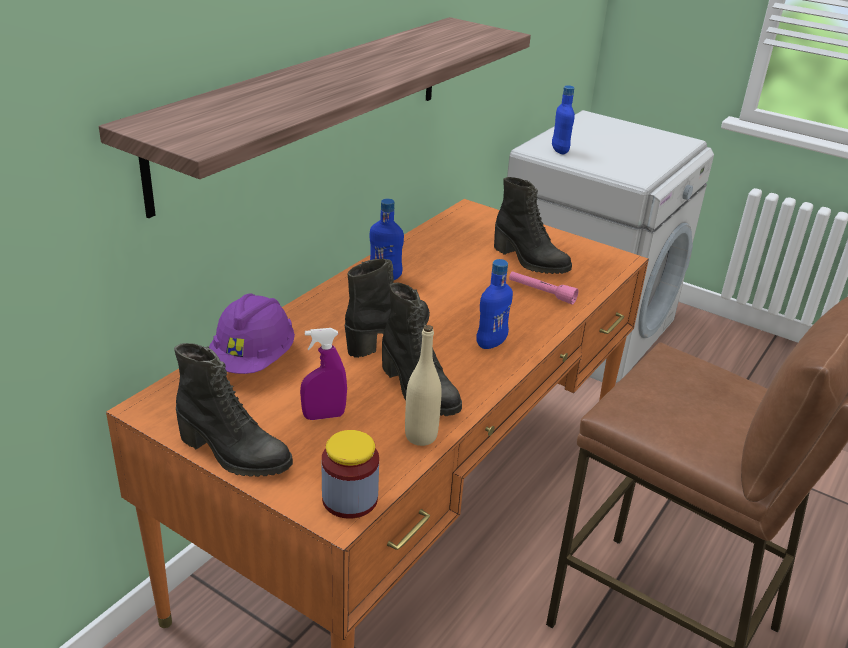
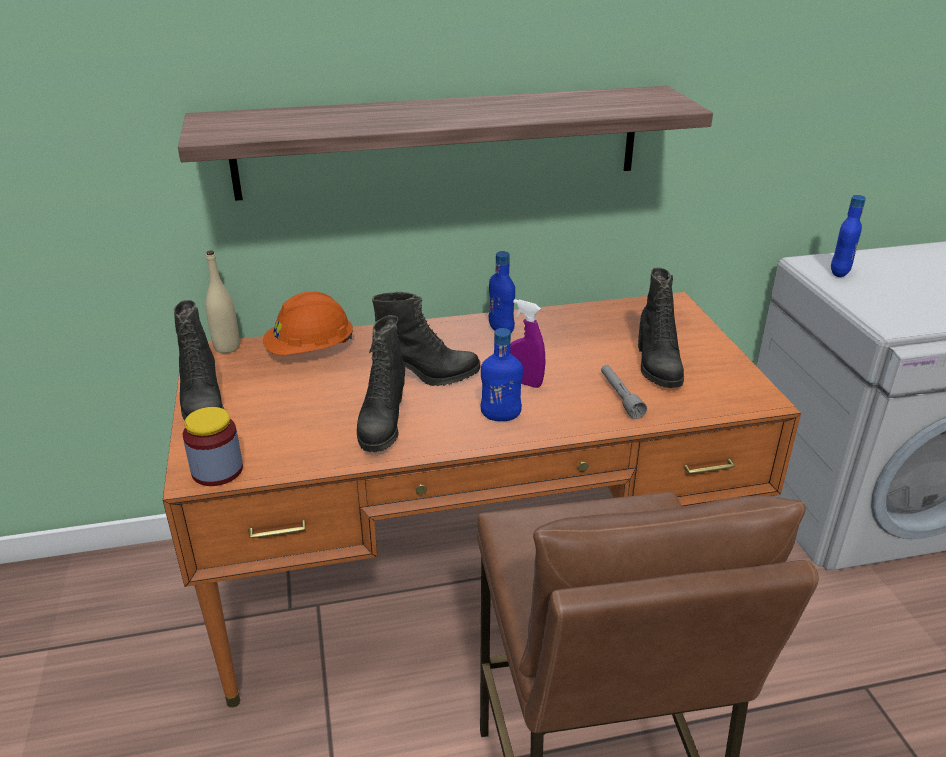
camera: 45 degrees right, 0 degrees up
purple hard hat [209,294,295,374] -> orange hard hat [263,291,353,355]
purple spray bottle [300,328,347,420] -> purple spray bottle moved to [510,299,545,388]
beige bottle [405,325,442,446] -> beige bottle moved to [205,251,240,353]
pink flashlight [509,271,579,305] -> grey flashlight [601,365,647,419]

